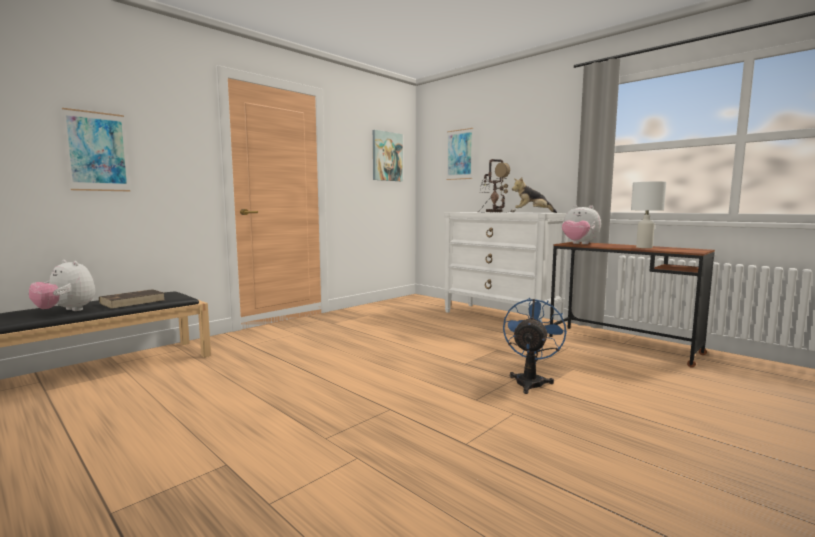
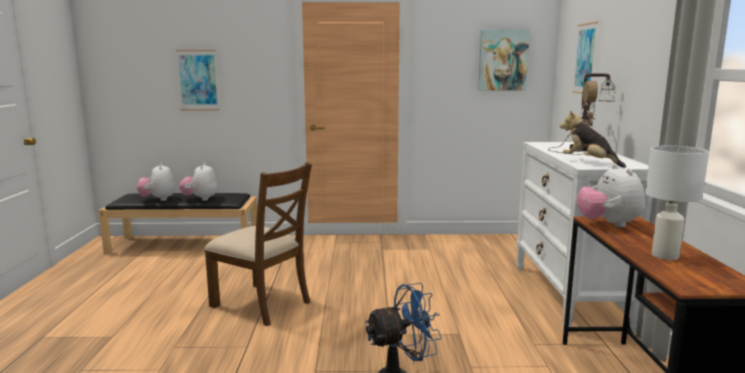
camera: 45 degrees right, 5 degrees up
brown book [99,289,164,309] -> plush toy [179,163,217,201]
none -> brown chair [205,162,312,326]

